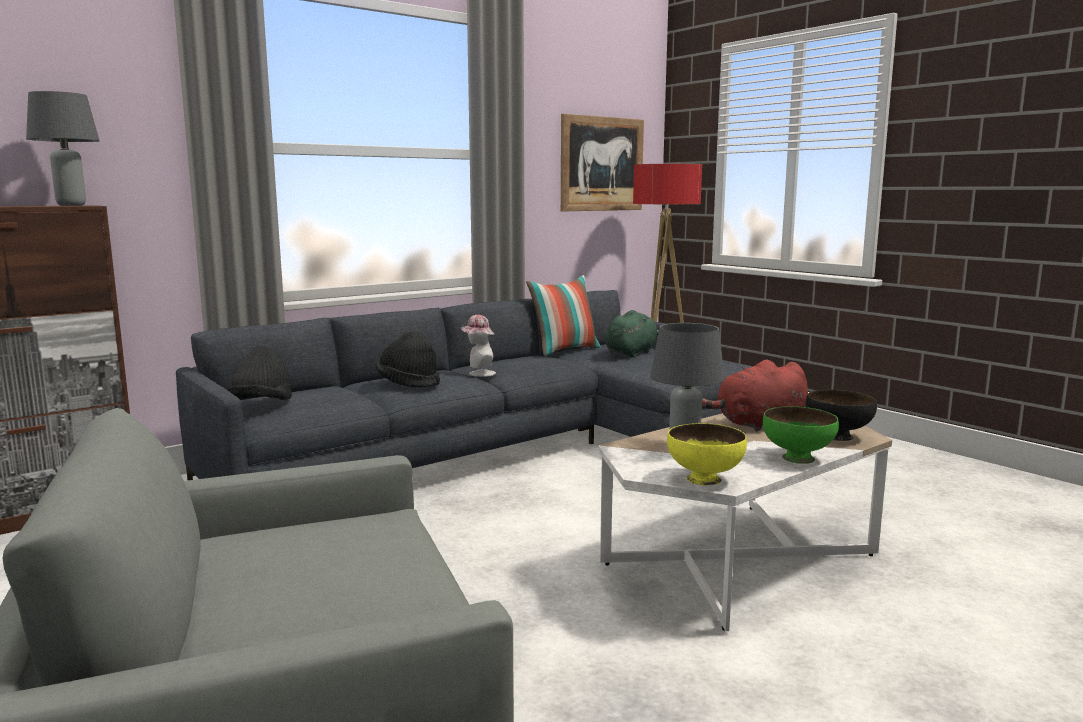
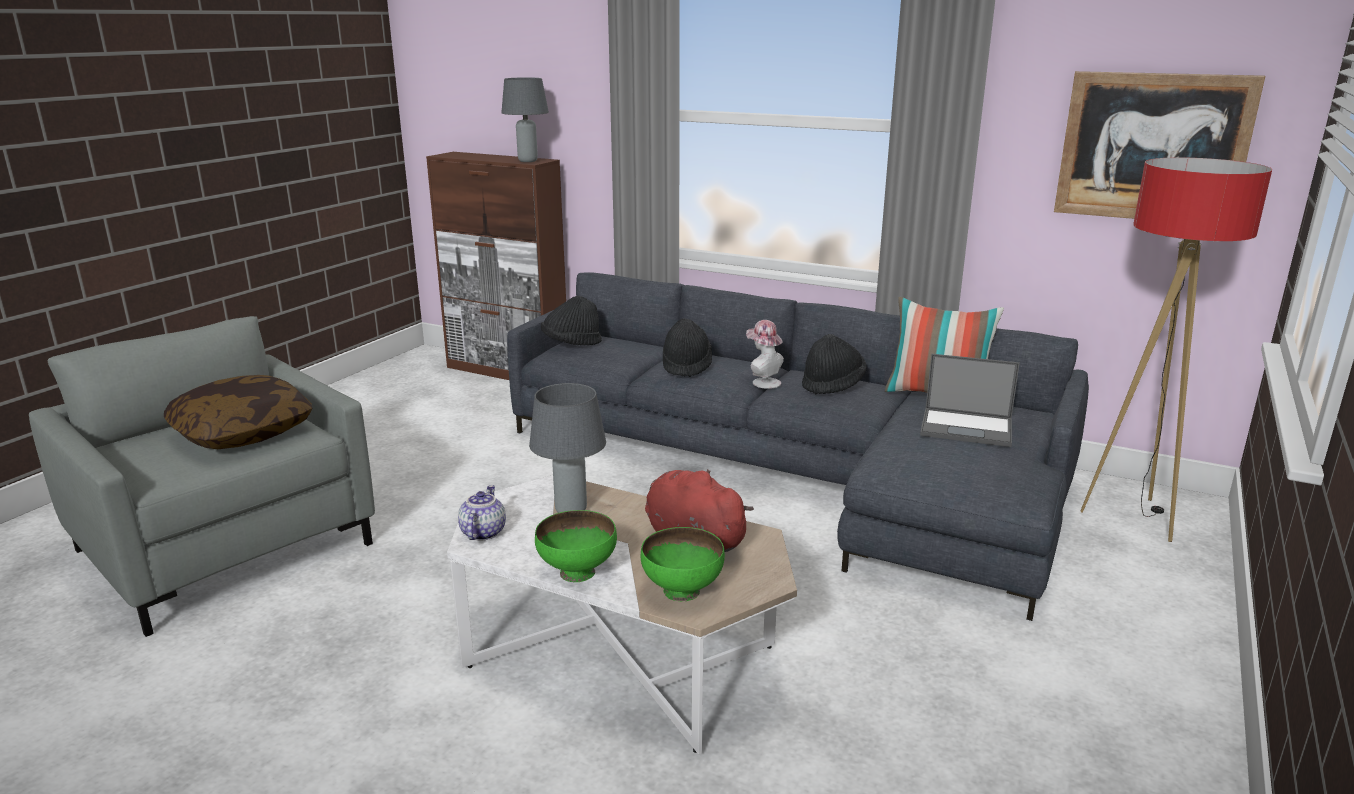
camera: 65 degrees right, 10 degrees up
green plush toy [605,310,659,357] -> laptop [920,354,1020,447]
yellow bowl [667,423,747,485] -> teapot [458,485,506,541]
black bowl [806,389,877,441] -> green bowl [640,527,725,601]
none -> pillow [164,375,313,449]
none -> black hat [802,334,867,394]

